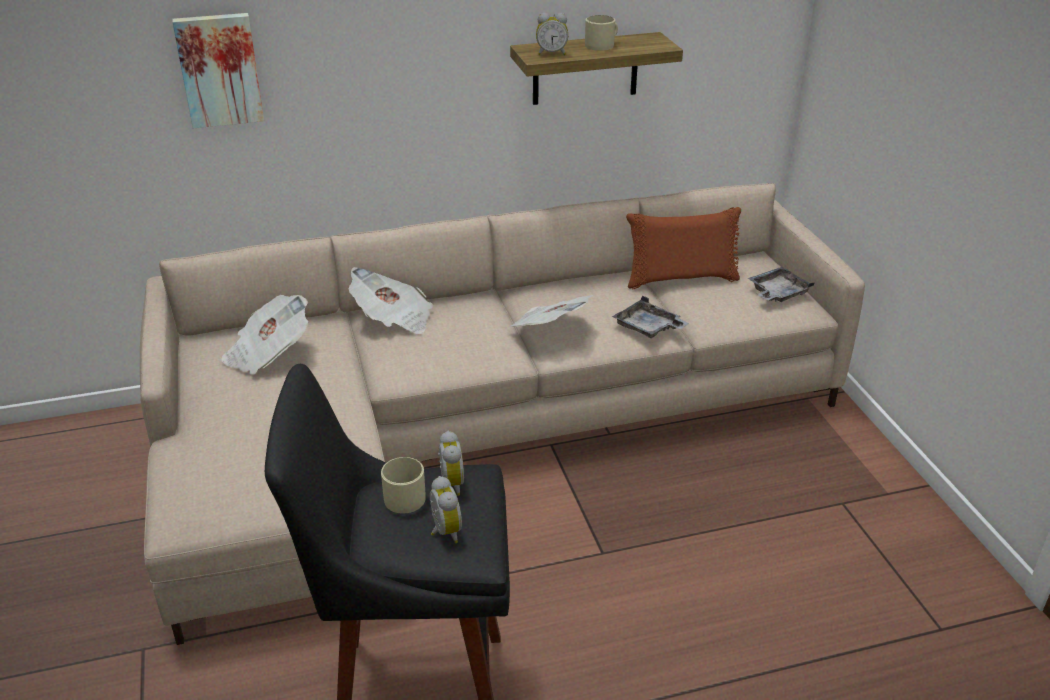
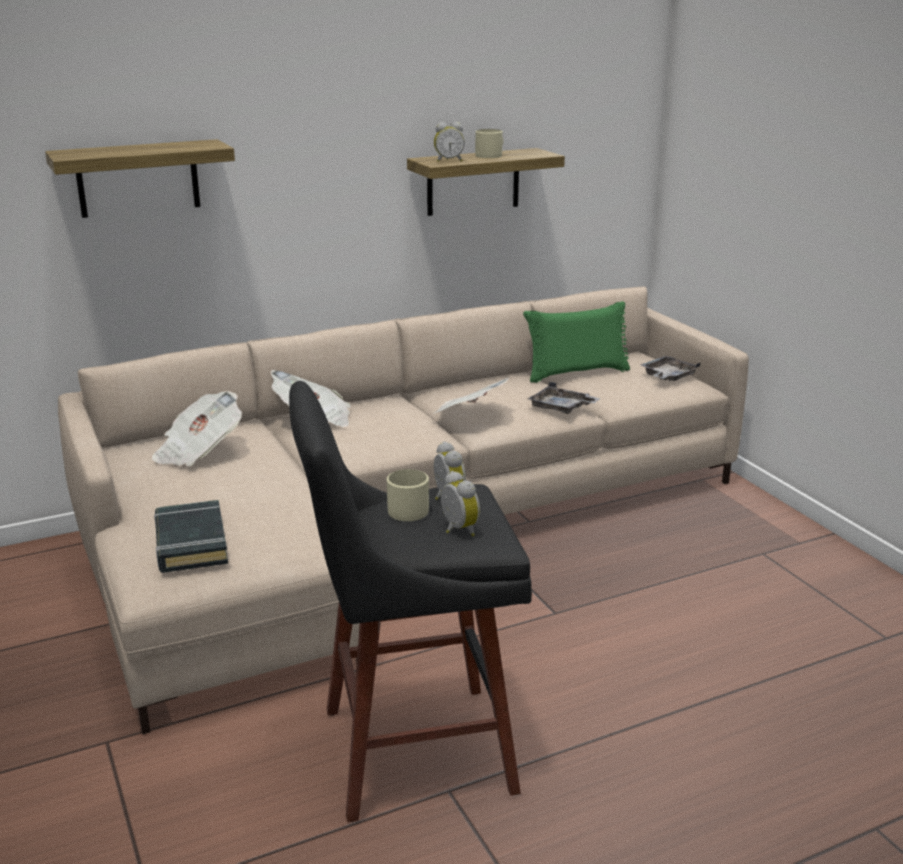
camera: 10 degrees left, 10 degrees down
picture [172,13,264,128] -> shelf [45,139,235,218]
brown pillow [626,207,741,289] -> green pillow [523,301,630,383]
none -> black book [154,500,228,573]

